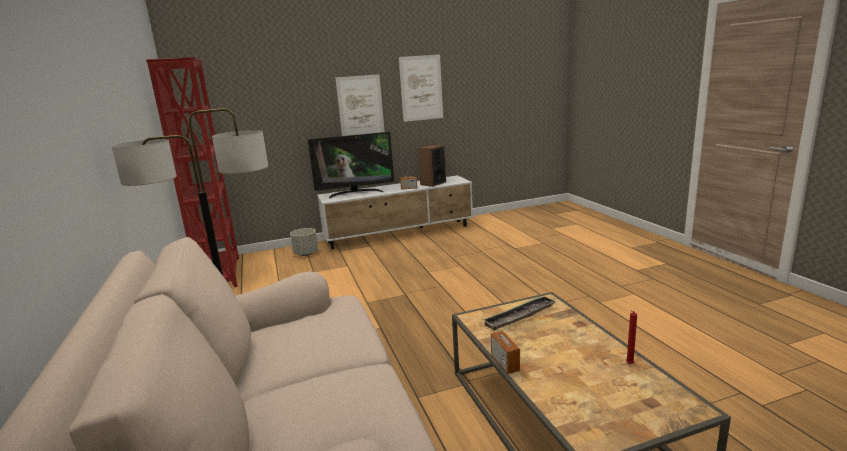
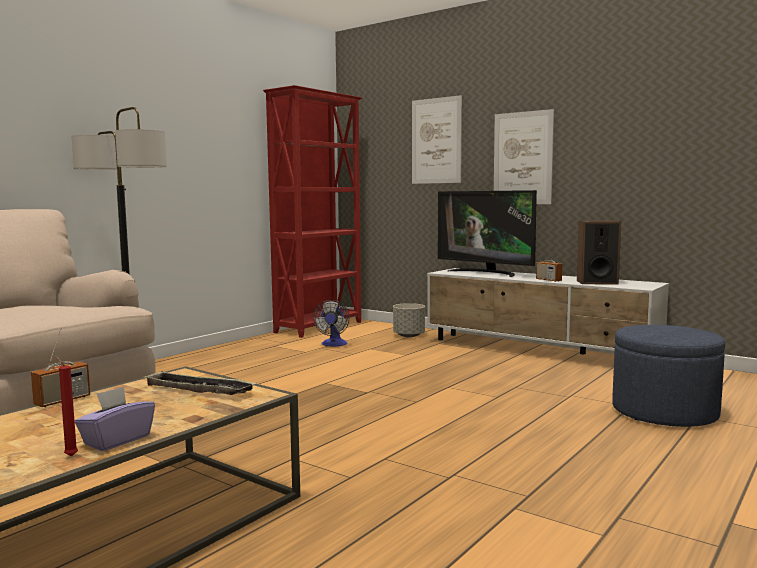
camera: 55 degrees right, 10 degrees down
picture [399,55,443,122] -> picture moved to [412,95,462,184]
none -> purple tissue box [75,386,155,451]
none -> fan [313,300,349,346]
none -> blue ottoman [612,325,725,427]

